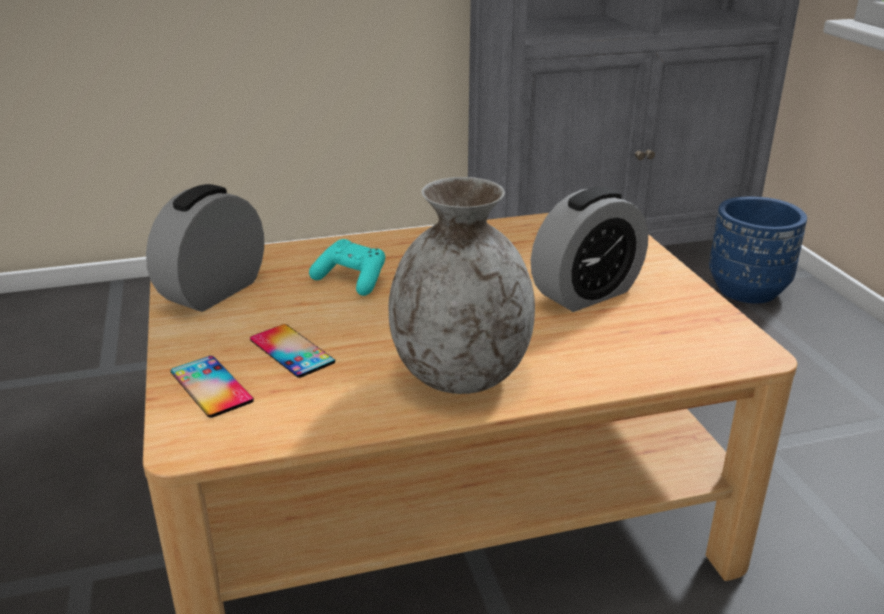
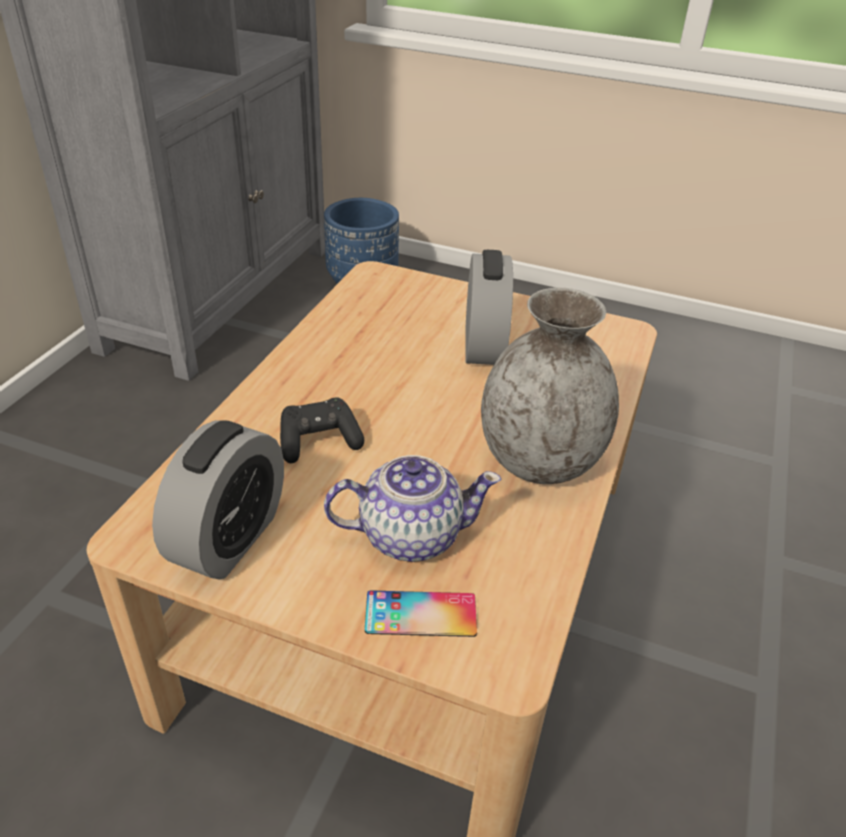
camera: 55 degrees left, 10 degrees up
alarm clock [146,184,264,312] -> alarm clock turned 135 degrees counterclockwise [152,420,284,580]
phone [250,324,335,378] -> teapot [324,455,501,562]
turquoise game controller [309,239,385,296] -> black game controller [280,397,364,463]

